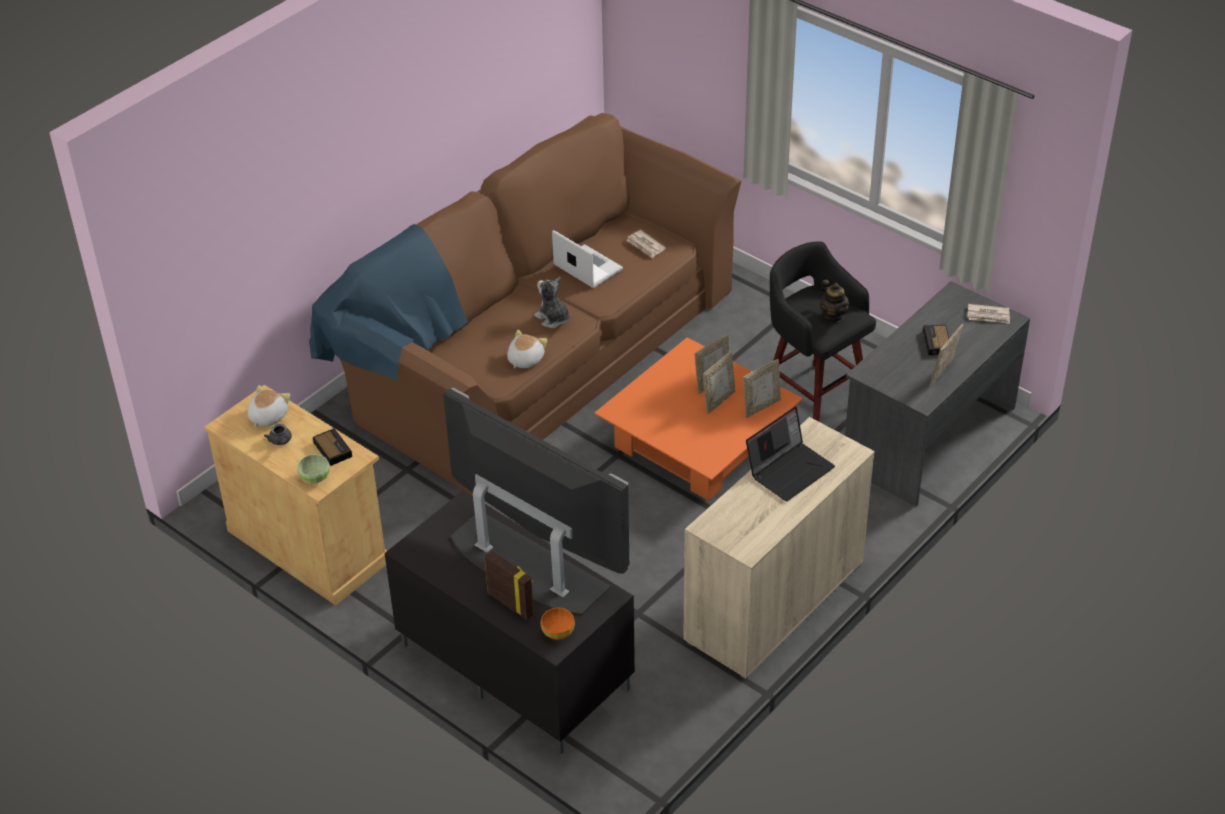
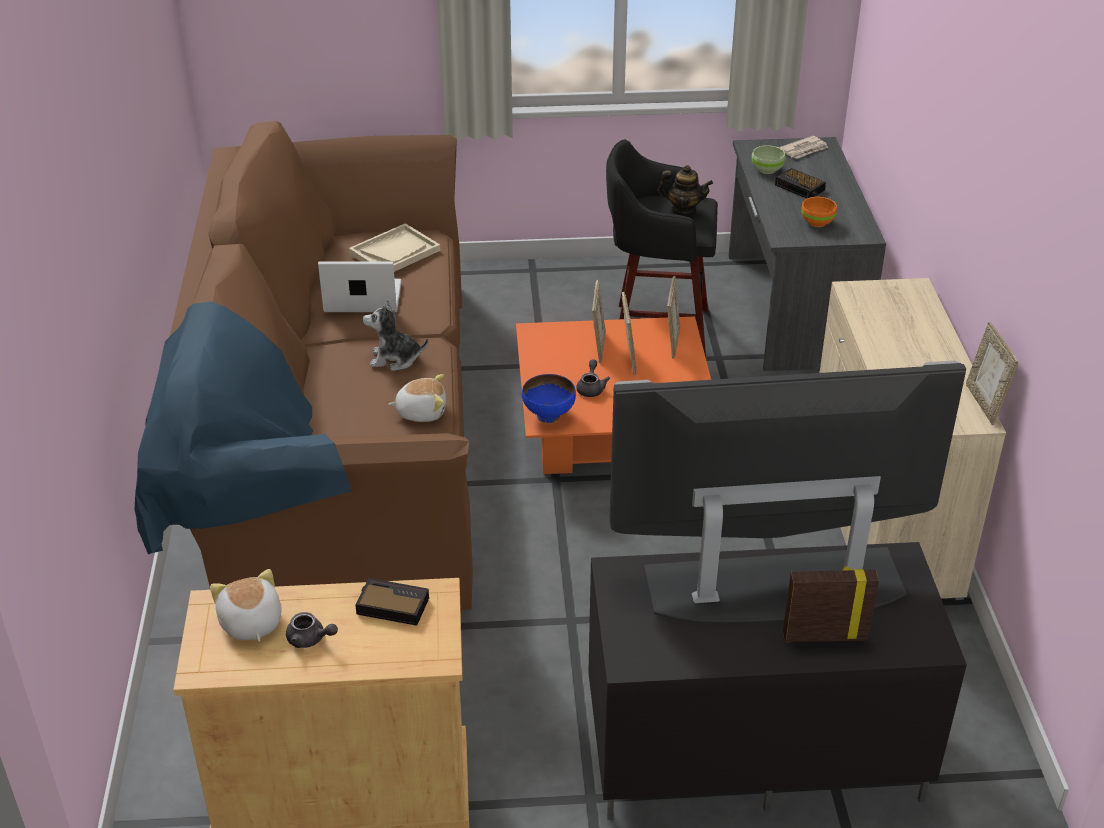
camera: 45 degrees left, 5 degrees down
green bowl [297,454,330,484] -> green bowl moved to [751,145,785,174]
plush toy [507,330,548,368] -> plush toy turned 105 degrees clockwise [388,374,446,422]
orange bowl [540,607,575,640] -> orange bowl moved to [801,197,837,227]
newspaper [626,230,666,259] -> beige tray [349,223,440,272]
laptop [746,407,835,501] -> none
picture frame [929,324,964,387] -> picture frame moved to [966,322,1019,425]
none -> blue bowl [522,374,576,423]
none -> grey teapot [576,359,610,397]

